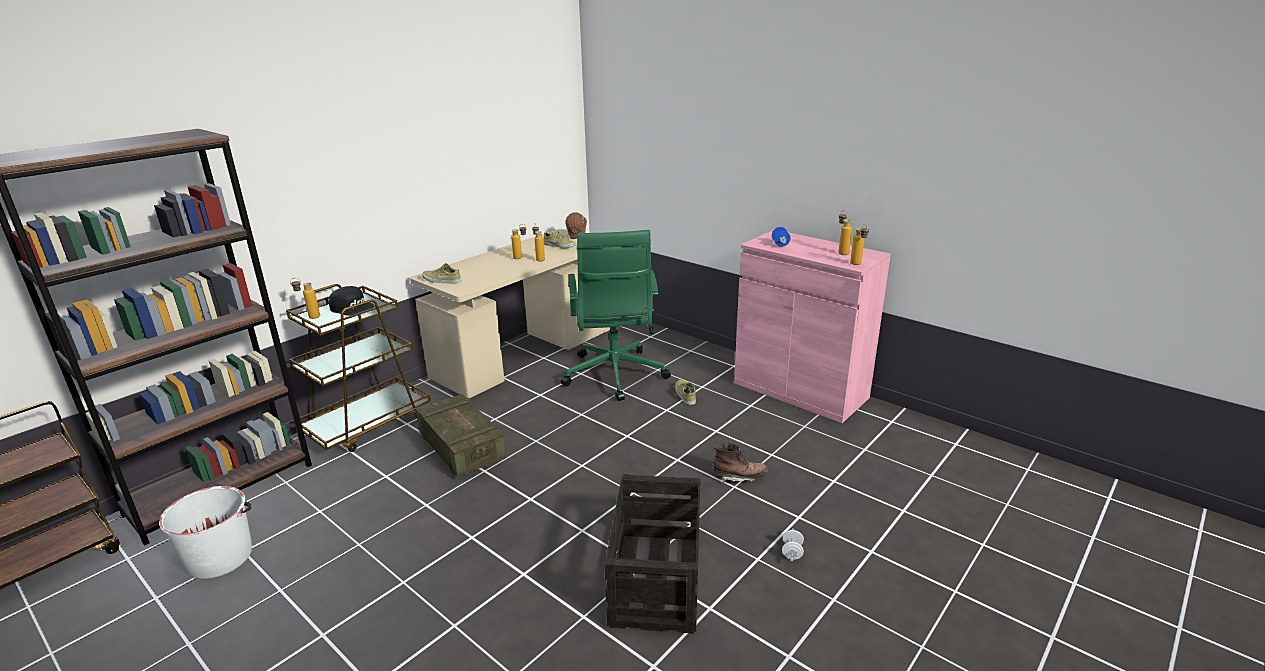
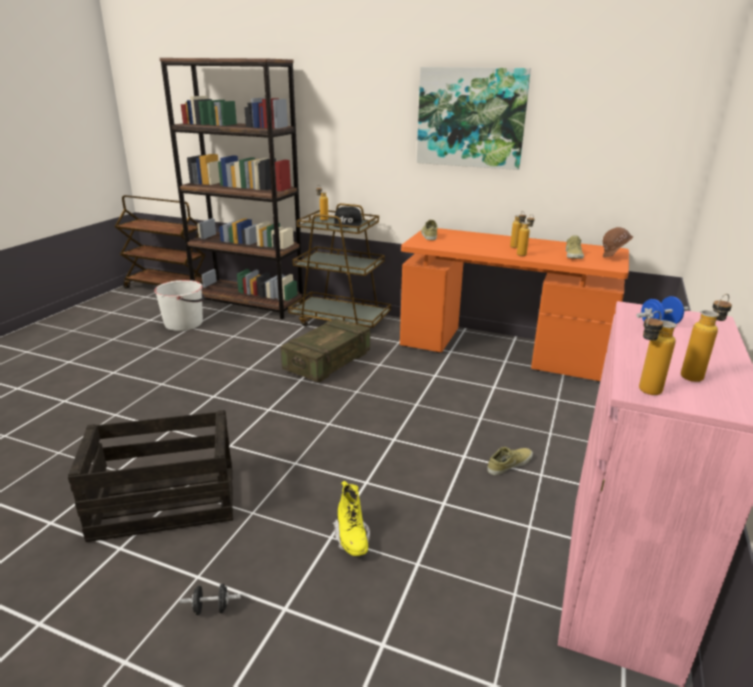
camera: 70 degrees right, 0 degrees up
beige desk [410,229,610,398] -> orange desk [400,228,629,381]
green office chair [561,230,671,401] -> none
brown boot [713,443,768,483] -> yellow boot [332,481,370,556]
white dumbbell [782,528,804,562] -> black dumbbell [180,584,241,615]
none -> picture [417,67,531,170]

